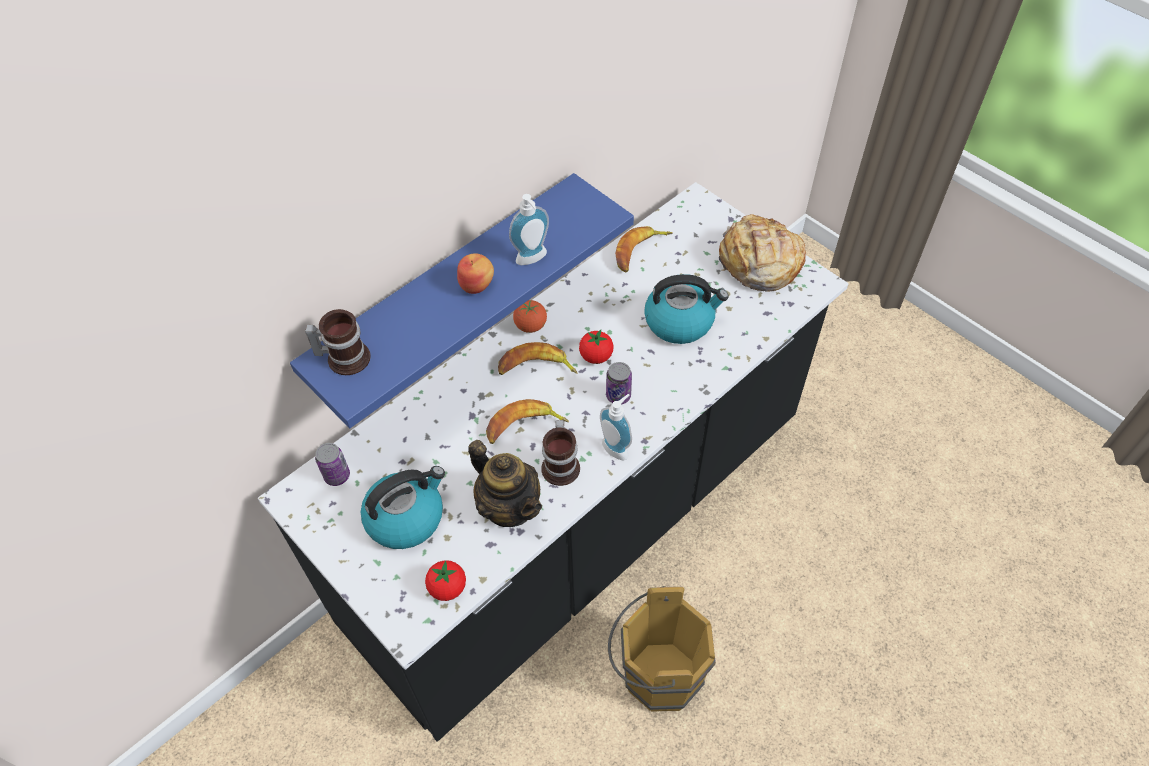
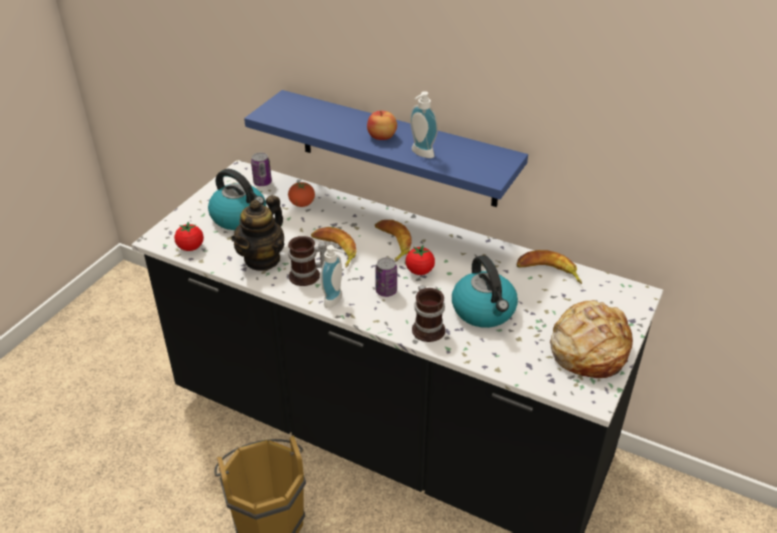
camera: 70 degrees right, 15 degrees down
mug [305,309,371,375] -> mug moved to [412,285,445,342]
tomato [513,300,547,333] -> tomato moved to [288,182,315,207]

